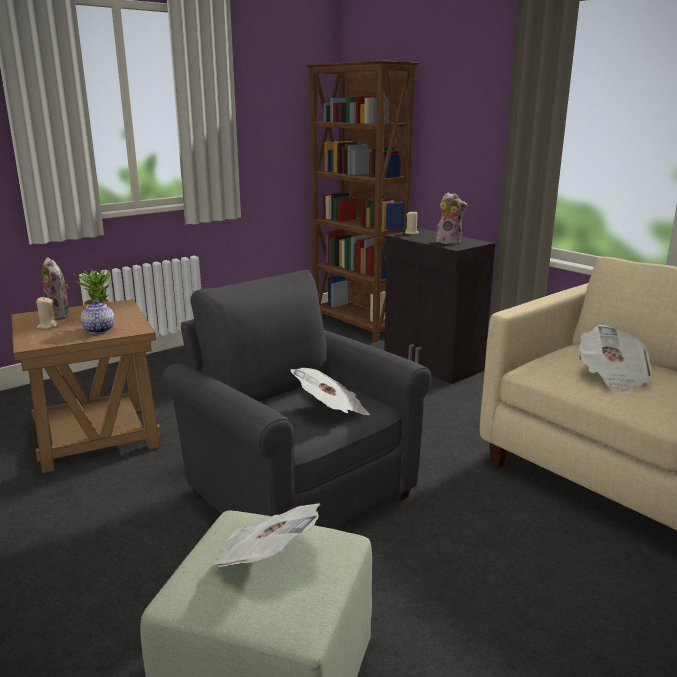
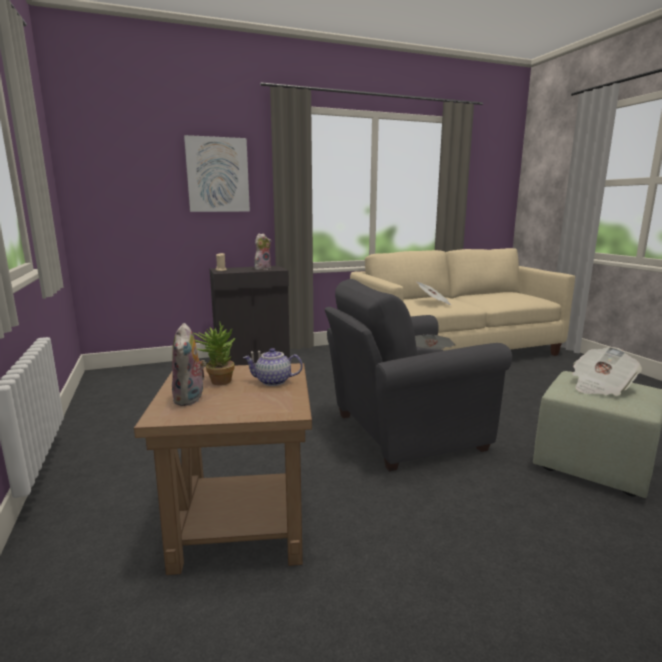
camera: 70 degrees left, 5 degrees down
beige candle [36,297,58,329] -> none
plush toy [42,257,69,320] -> plush toy turned 105 degrees clockwise [172,323,206,406]
brown bookcase [305,60,419,342] -> none
none -> picture [184,135,250,212]

